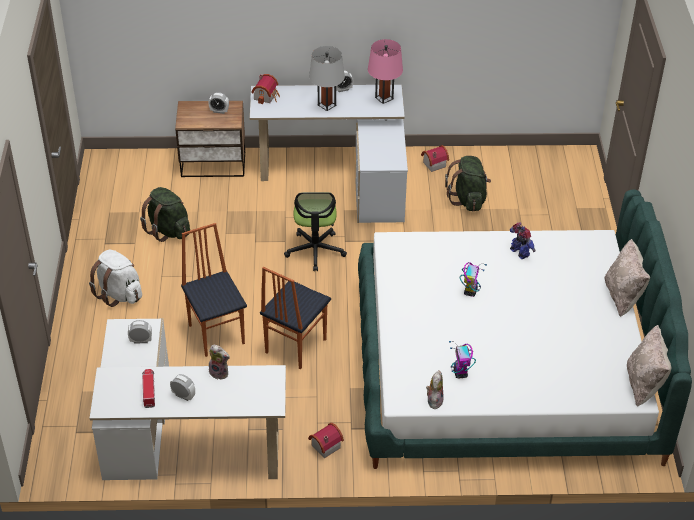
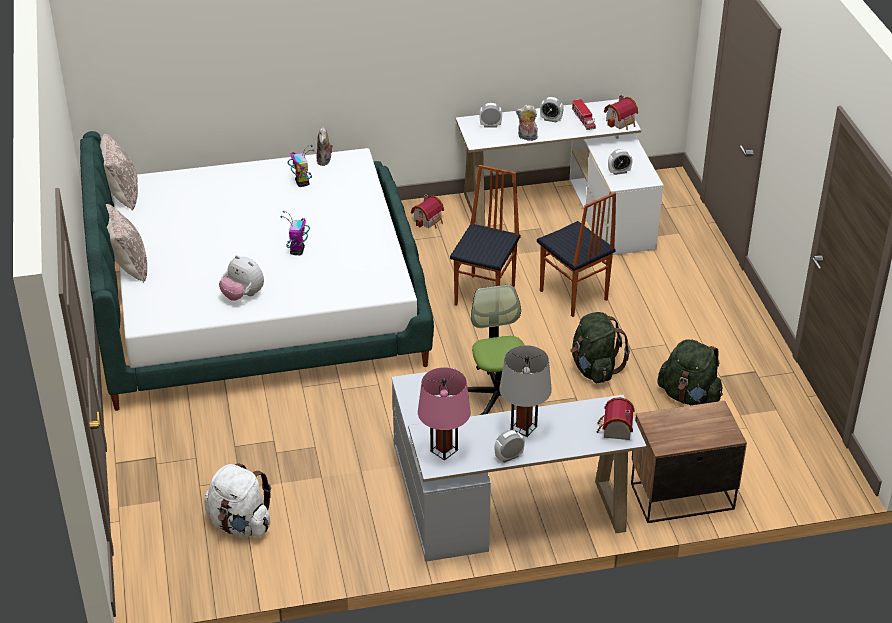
camera: 170 degrees right, 5 degrees down
white backpack [89,250,142,307] -> white backpack moved to [204,463,271,537]
alarm clock [209,92,229,114] -> alarm clock moved to [479,103,502,127]
toy house [421,145,449,172] -> toy house moved to [604,95,638,130]
green backpack [445,156,491,212] -> green backpack moved to [571,312,630,383]
toy robot [510,222,535,259] -> plush toy [219,255,264,301]

